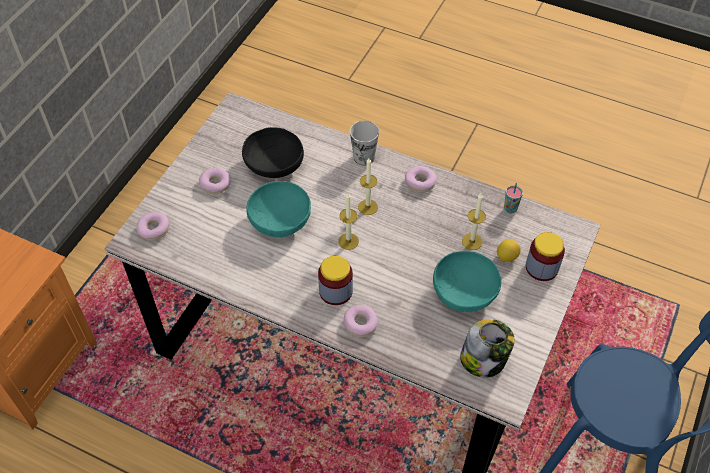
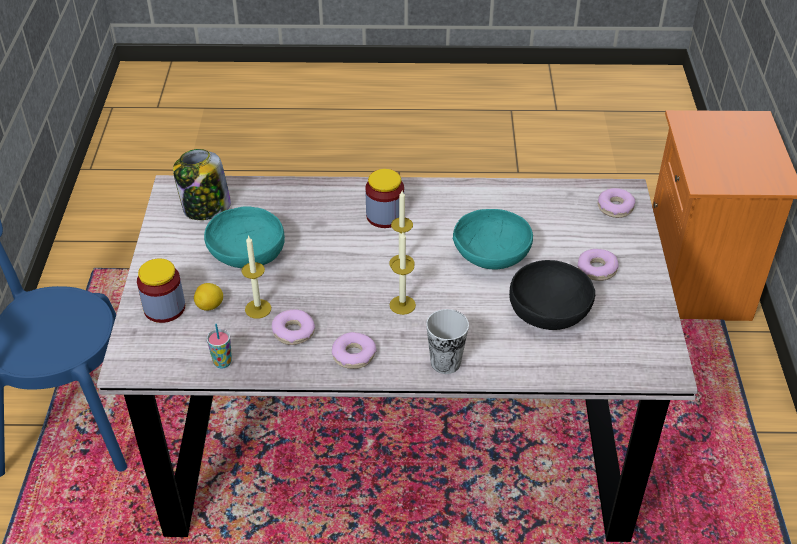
camera: 155 degrees right, 10 degrees down
donut [344,305,378,337] -> donut moved to [272,309,315,345]

